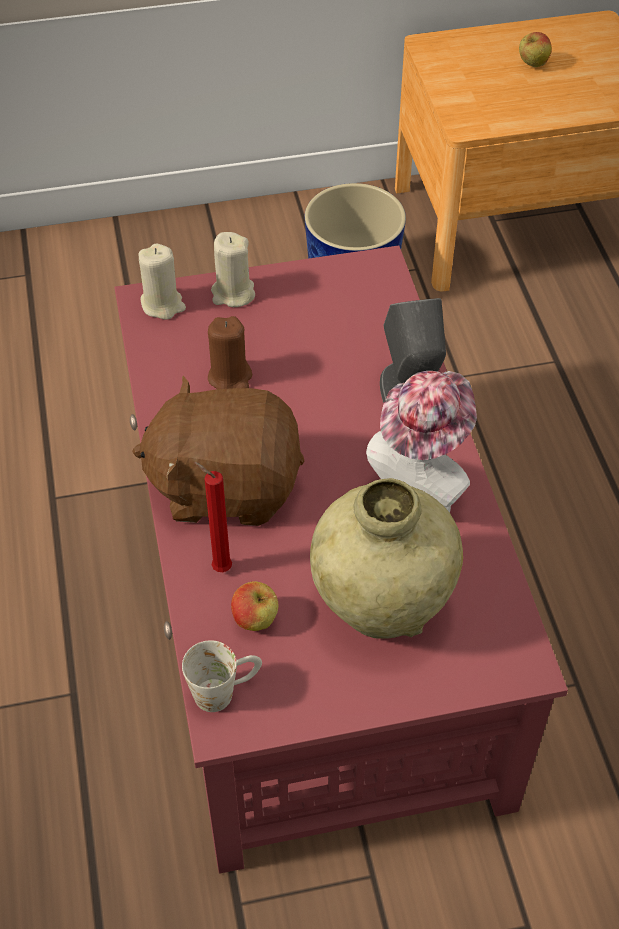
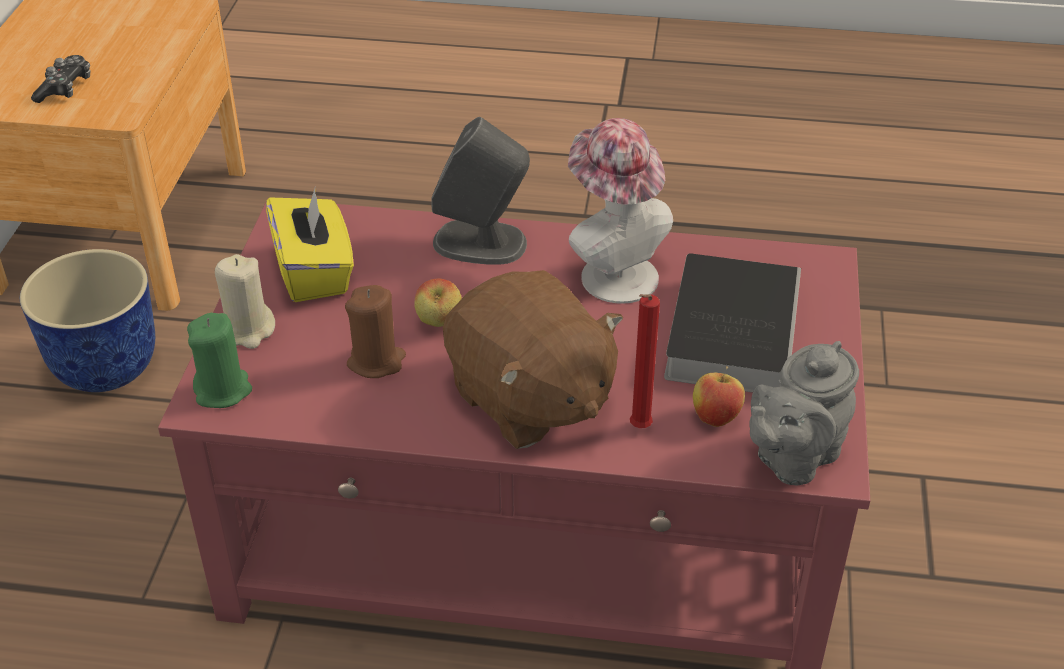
camera: 70 degrees left, 10 degrees down
brown plush toy [132,376,304,526] -> brown plush toy turned 60 degrees counterclockwise [443,270,623,449]
beige candle [138,243,186,320] -> green candle [187,313,252,408]
white mug [182,640,262,712] -> grey teapot [749,341,859,485]
beige vase [310,478,463,639] -> book [664,253,801,392]
apple [519,32,552,67] -> apple moved to [414,278,462,327]
none -> game controller [31,55,91,103]
none -> yellow tissue box [266,188,354,302]

